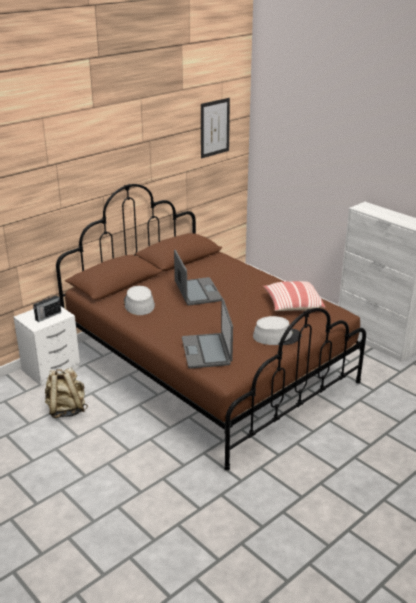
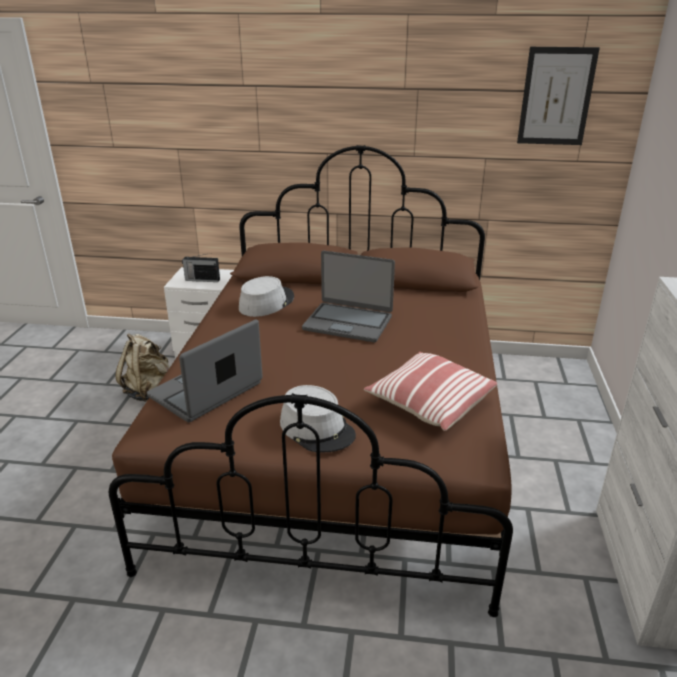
camera: 50 degrees right, 0 degrees up
laptop [174,250,222,306] -> laptop turned 75 degrees clockwise [302,251,395,342]

